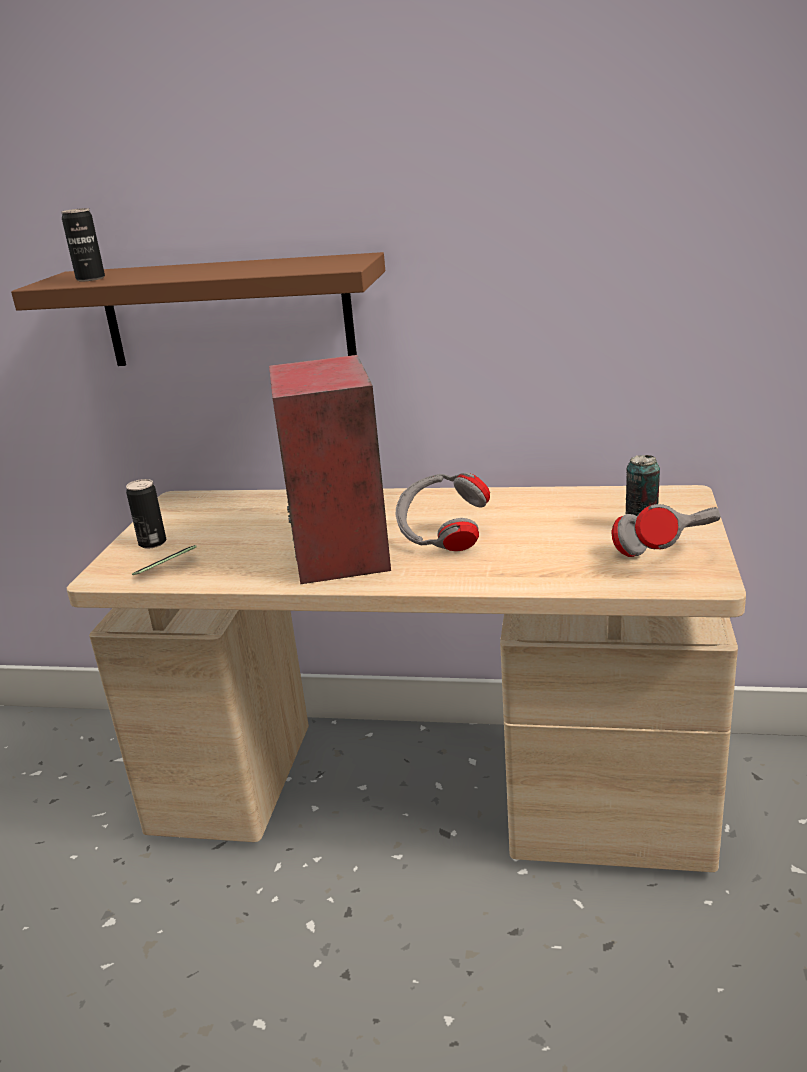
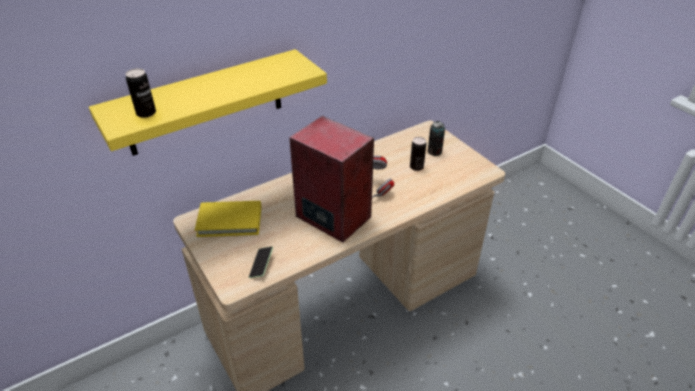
camera: 45 degrees left, 15 degrees up
brown shelf [11,252,385,366] -> yellow shelf [89,49,327,156]
can [126,479,166,548] -> can moved to [410,137,426,171]
grey headphones [611,504,721,557] -> none
none -> yellow book [195,201,261,237]

